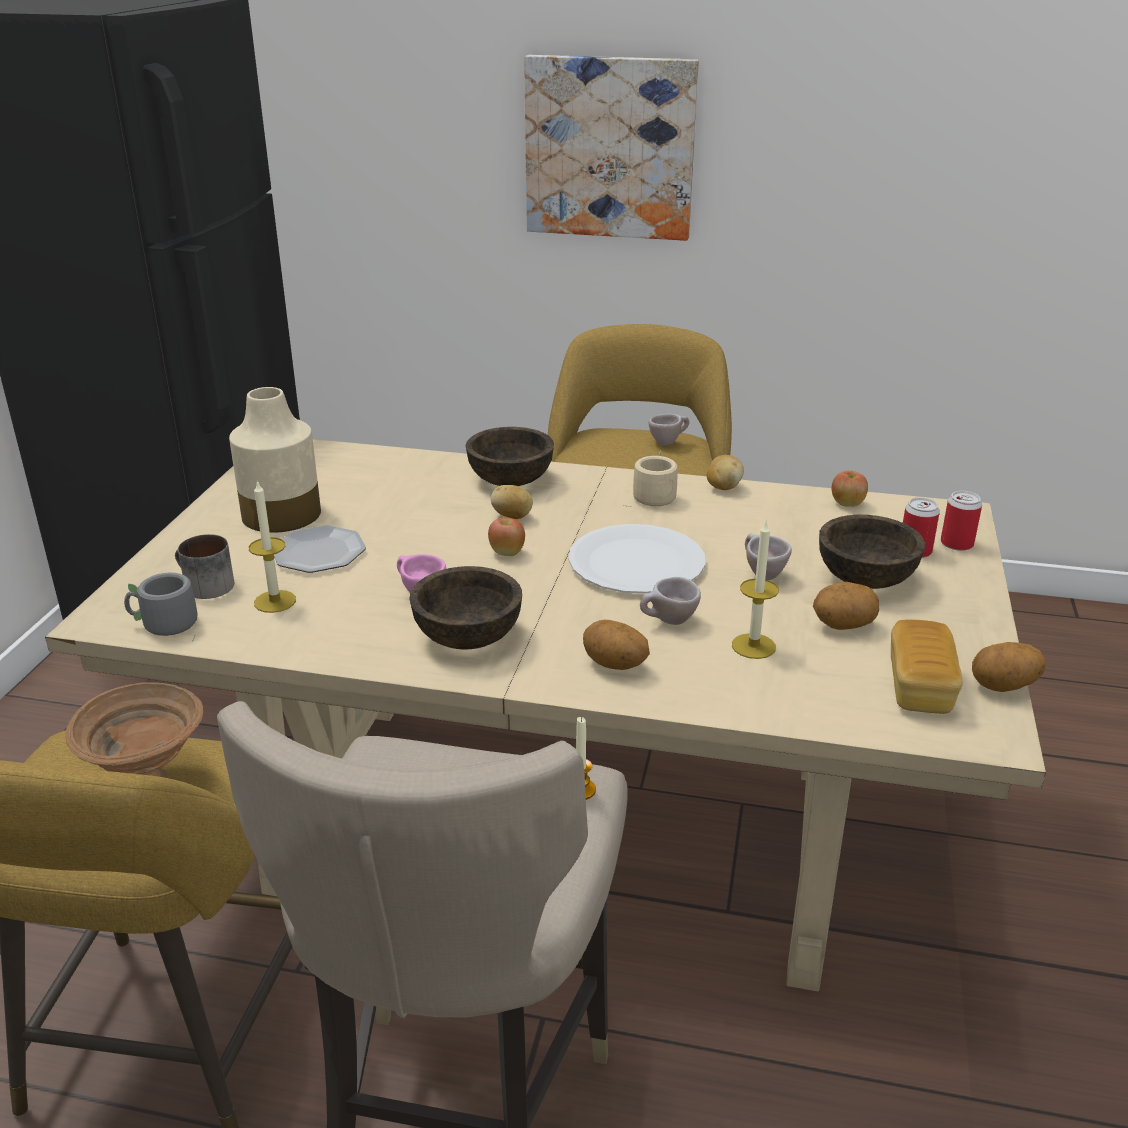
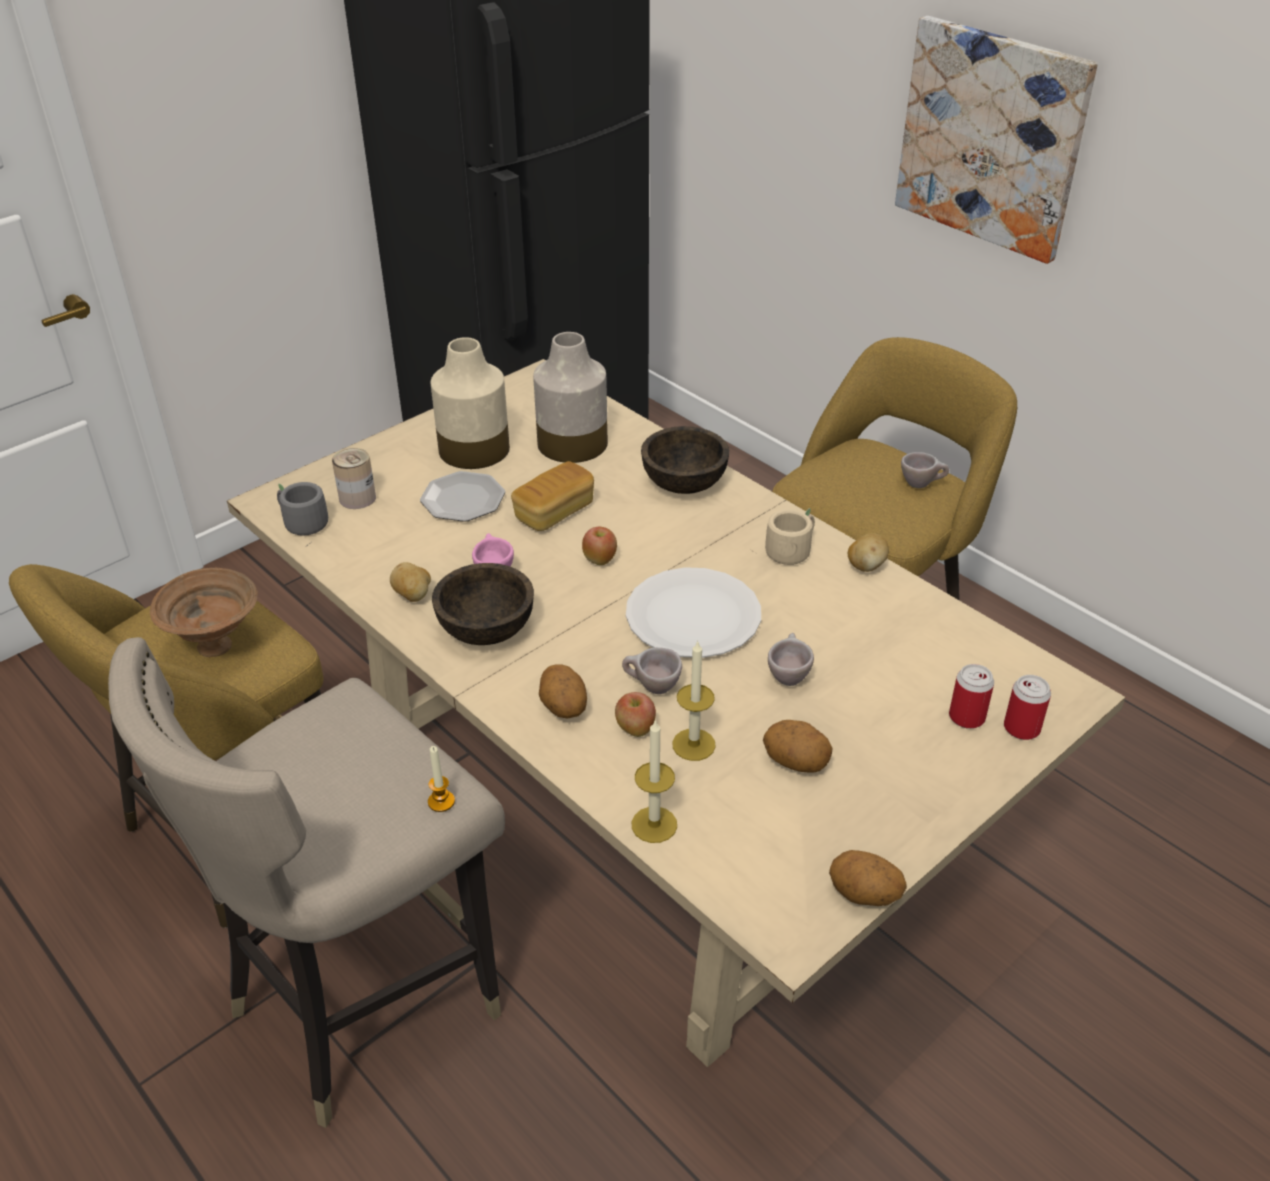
camera: 35 degrees right, 10 degrees up
mug [175,534,234,599] -> can [332,448,376,509]
candle [249,480,296,613] -> candle moved to [632,719,677,843]
potato [491,485,533,519] -> potato moved to [390,562,431,602]
brown bowl [819,515,925,589] -> none
apple [831,470,868,507] -> apple moved to [615,692,656,737]
bread [891,619,963,714] -> bread moved to [511,461,594,531]
none -> beige vase [533,332,608,463]

